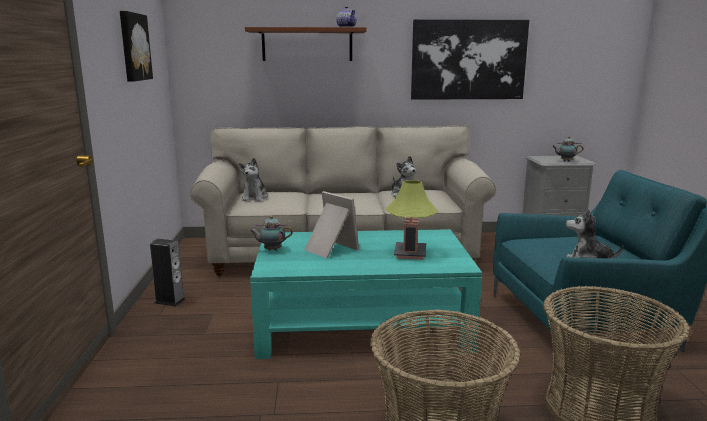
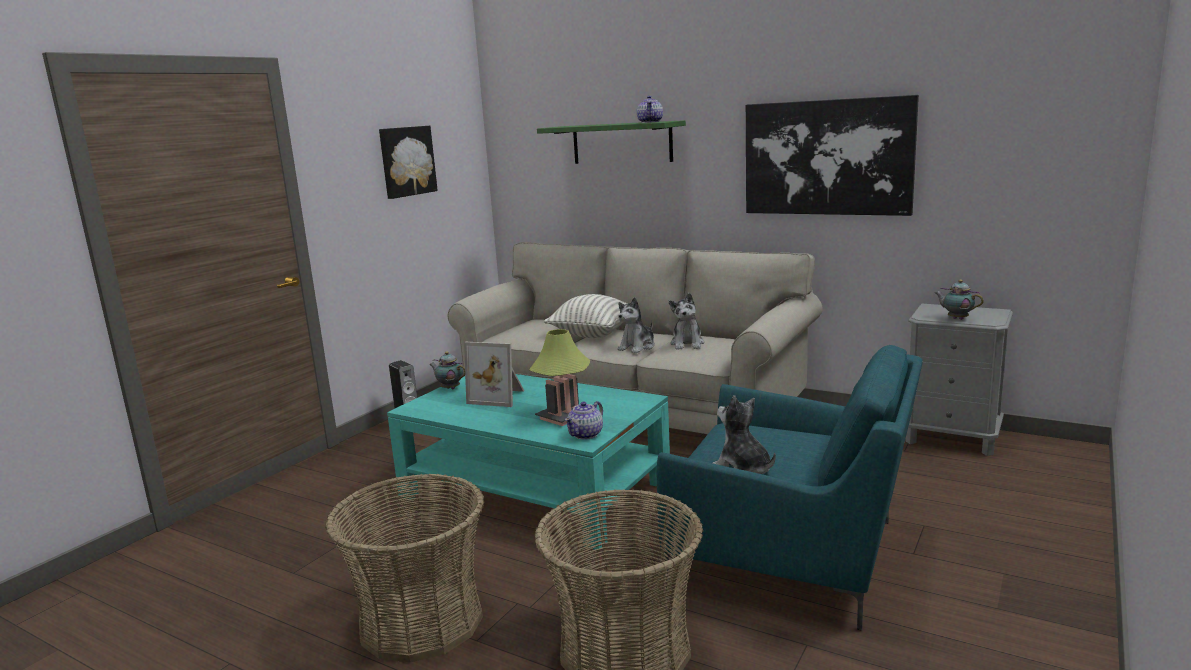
camera: 35 degrees right, 0 degrees up
plush toy [238,158,268,201] -> plush toy moved to [617,297,655,353]
brown shelf [245,27,367,61] -> green shelf [537,120,686,164]
picture frame [304,191,359,258] -> picture frame turned 120 degrees clockwise [464,342,524,407]
none -> pillow [544,294,627,338]
none -> teapot [565,401,603,440]

